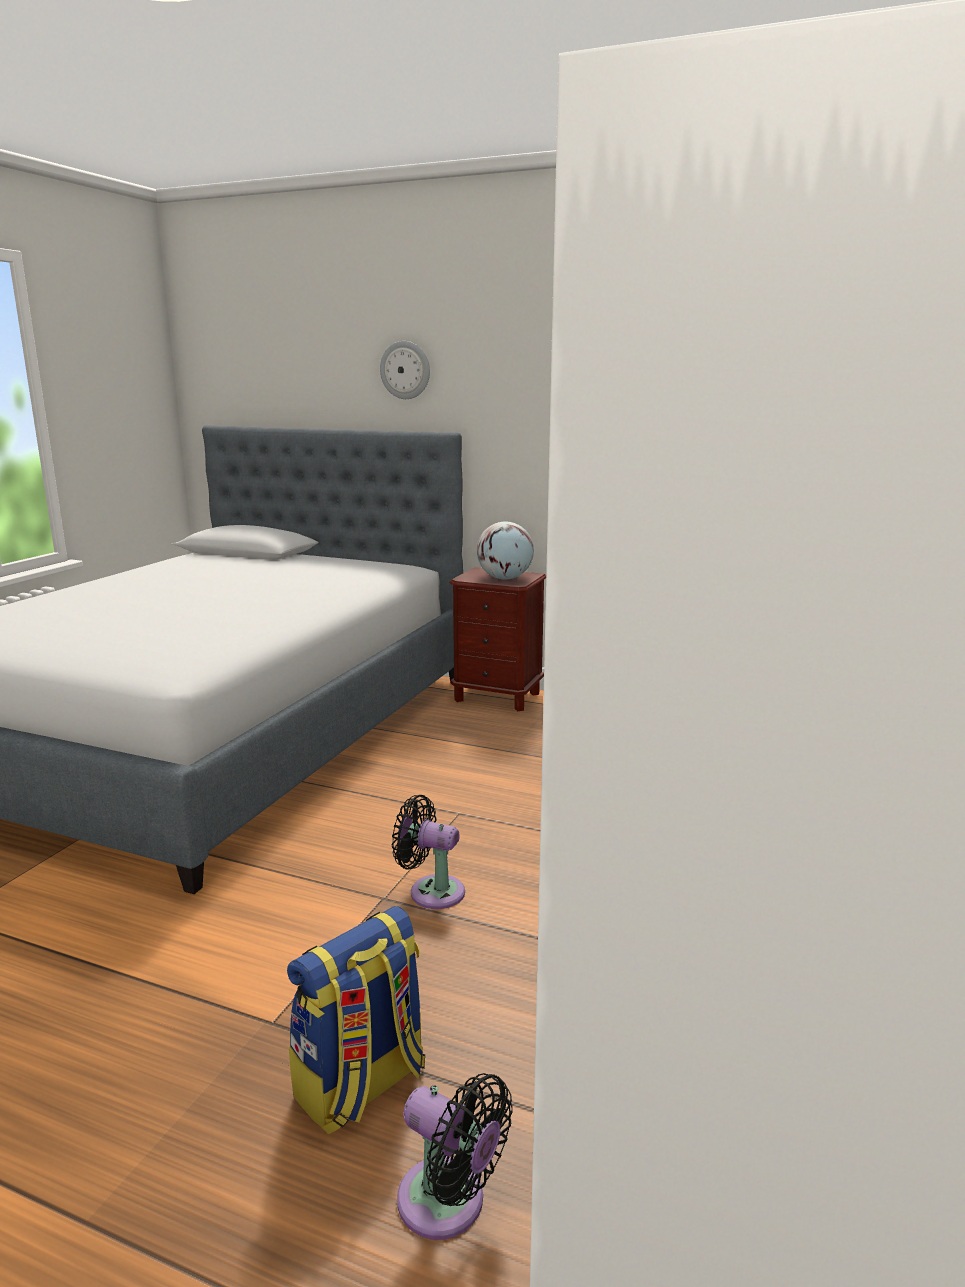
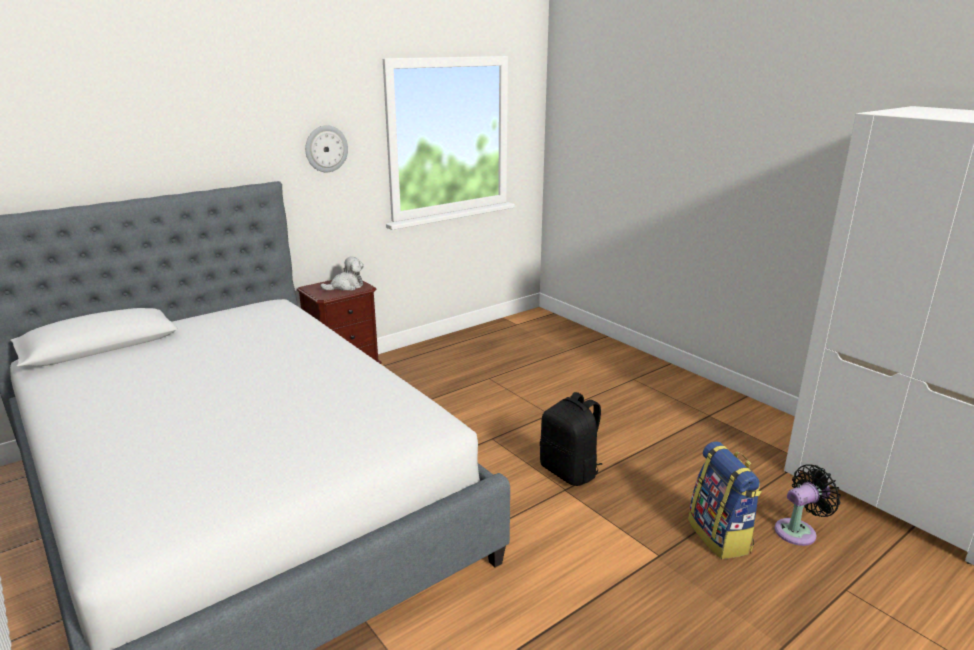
camera: 60 degrees left, 5 degrees up
wall clock [380,341,430,399] -> wall clock moved to [305,125,348,172]
black fan [392,795,465,909] -> black backpack [540,392,602,486]
globe [477,522,534,580] -> plush toy [320,257,364,291]

